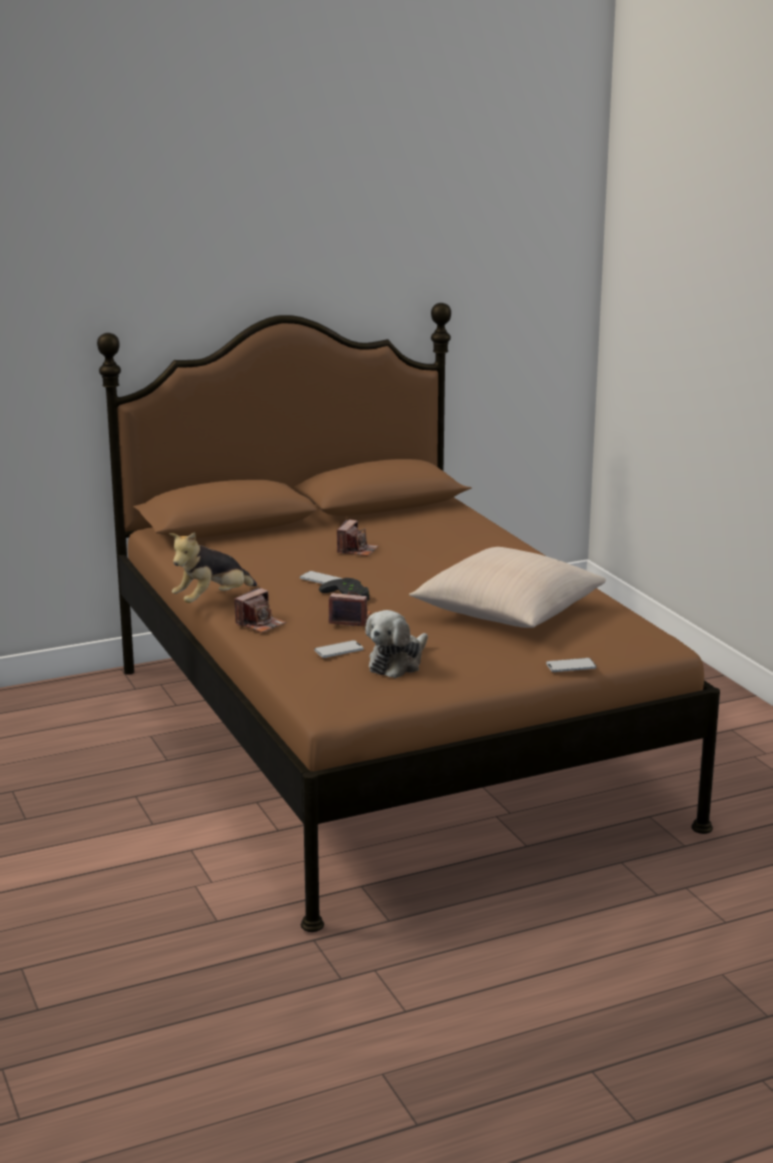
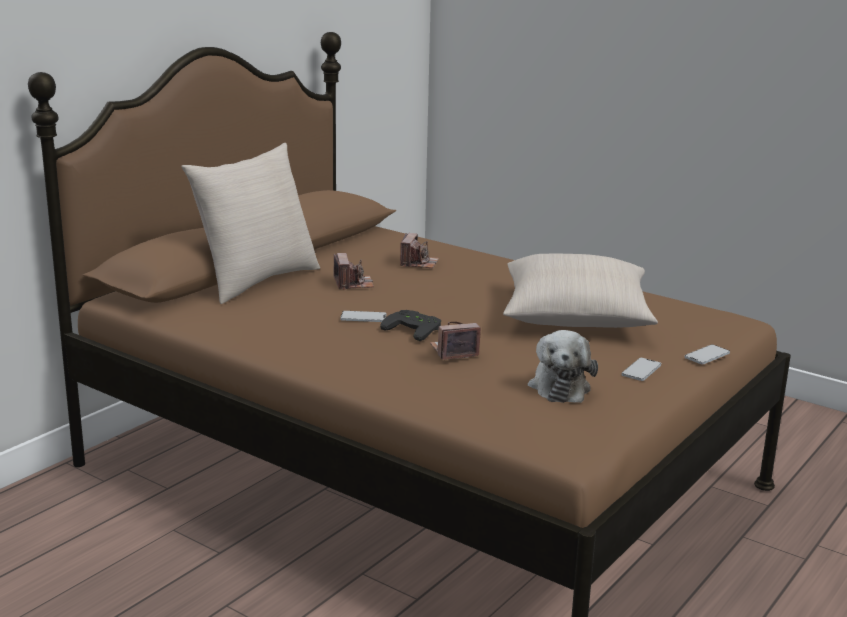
camera: 30 degrees left, 0 degrees up
plush toy [170,532,257,603] -> none
camera [234,588,286,633] -> camera moved to [400,233,439,268]
phone [314,640,364,658] -> phone moved to [622,358,661,381]
none -> beige pillow [181,143,320,304]

